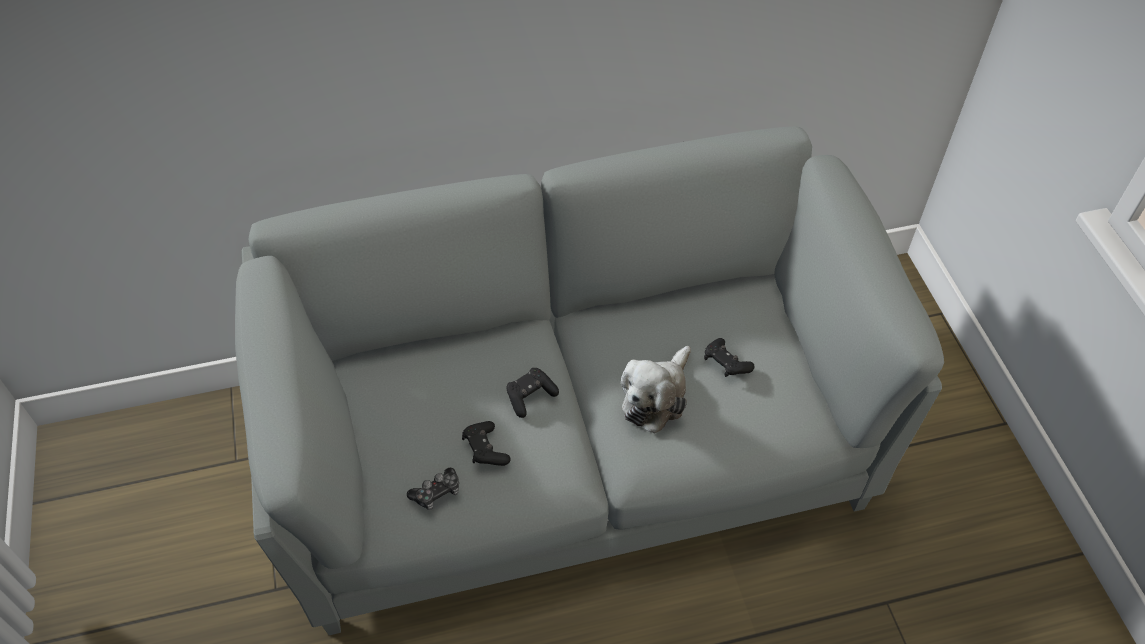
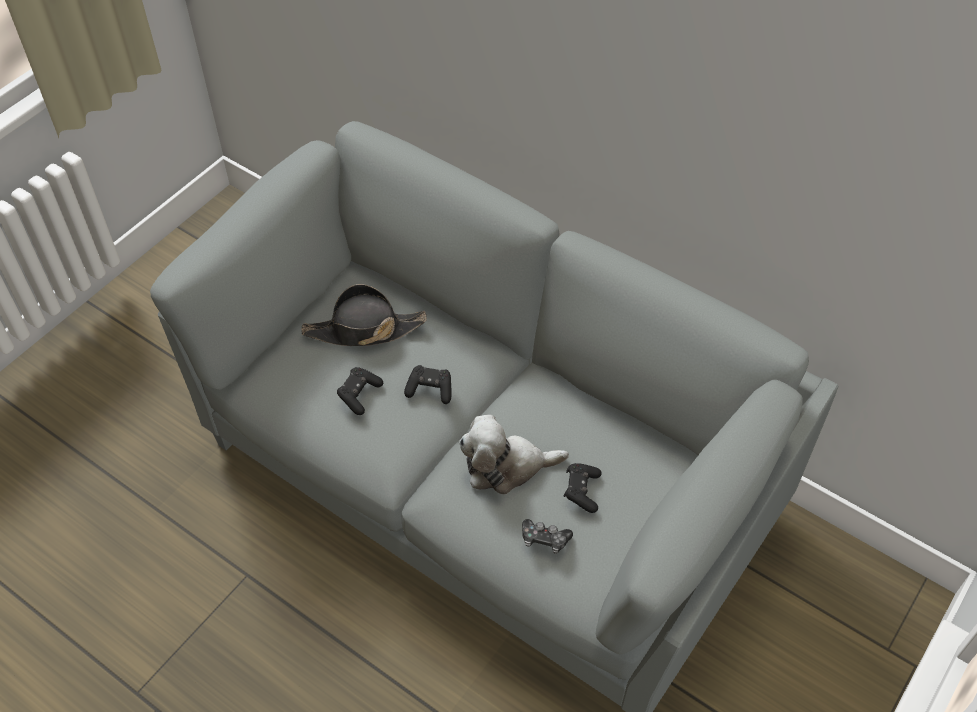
camera: 50 degrees right, 0 degrees up
game controller [407,468,459,510] -> game controller moved to [522,519,573,554]
none -> black hat [302,284,427,346]

